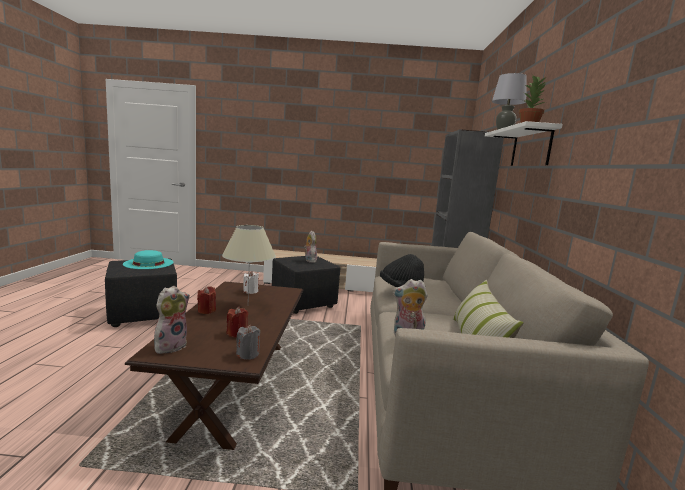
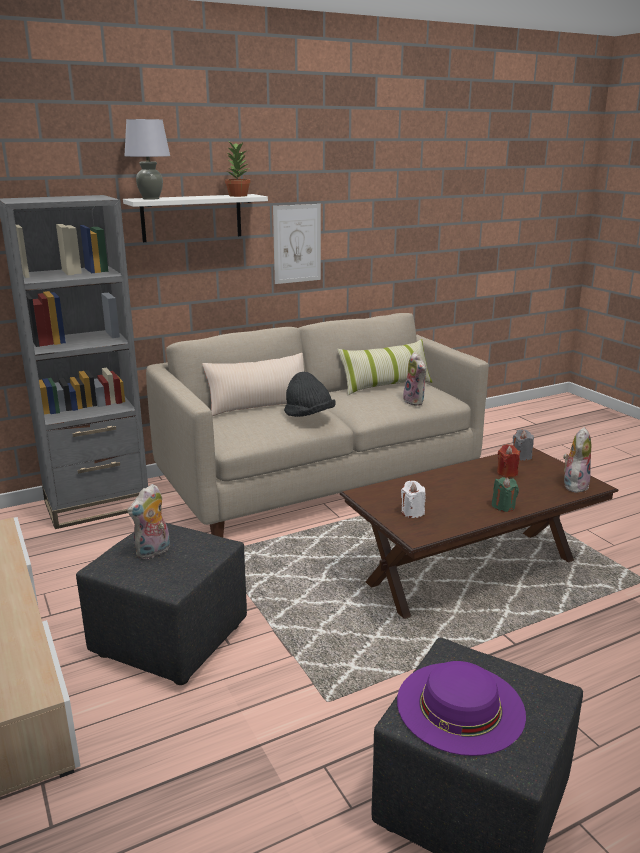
camera: 120 degrees left, 10 degrees up
turquoise hat [123,250,173,269] -> purple hat [397,661,526,756]
plush toy [154,286,190,354] -> plush toy turned 120 degrees clockwise [563,427,591,493]
red candle [197,286,216,314] -> green candle [492,477,519,512]
beige table lamp [222,225,276,297] -> none
none -> beige pillow [202,353,304,416]
none -> picture [273,204,321,284]

